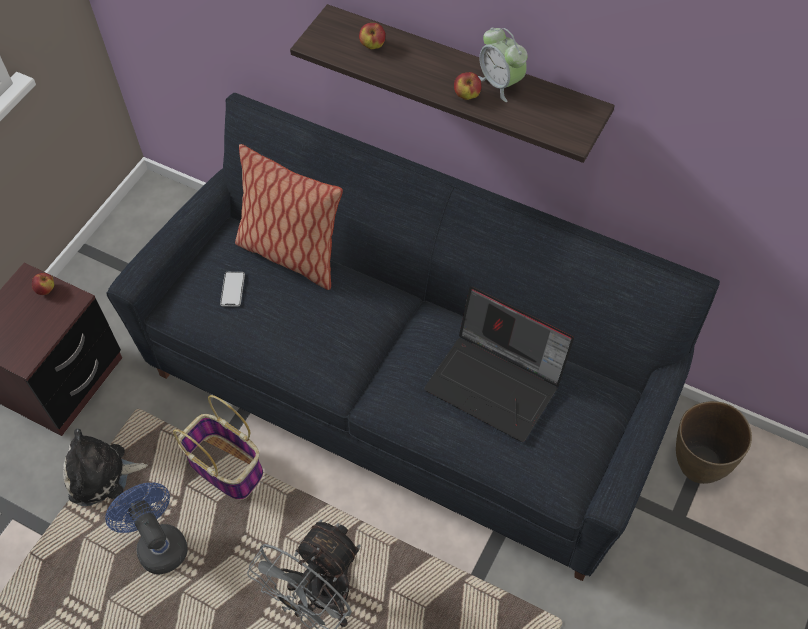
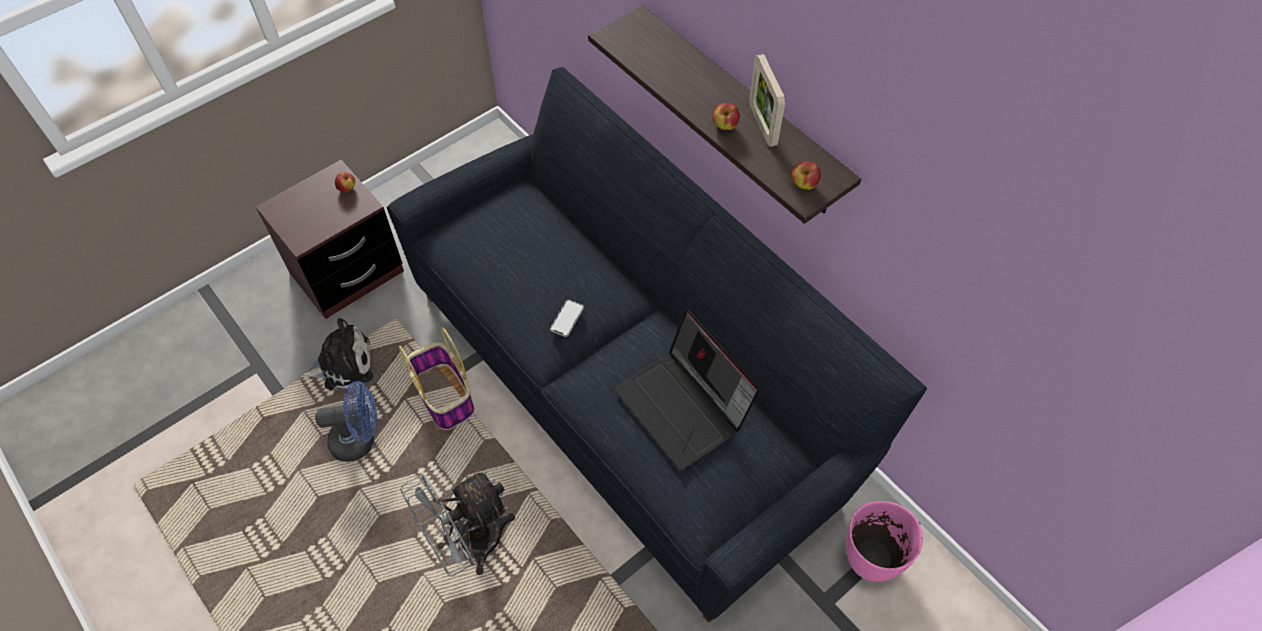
camera: 20 degrees right, 0 degrees up
plush toy [63,428,148,506] -> plush toy turned 150 degrees clockwise [299,318,373,390]
blue fan [105,483,188,575] -> blue fan turned 90 degrees clockwise [315,381,377,462]
phone [220,272,245,307] -> phone moved to [550,300,584,337]
pillow [235,144,343,290] -> none
apple [359,23,386,49] -> apple moved to [792,161,821,190]
alarm clock [478,27,528,102] -> picture frame [749,54,785,147]
brown vase [676,401,752,484] -> pink vase [846,501,923,582]

